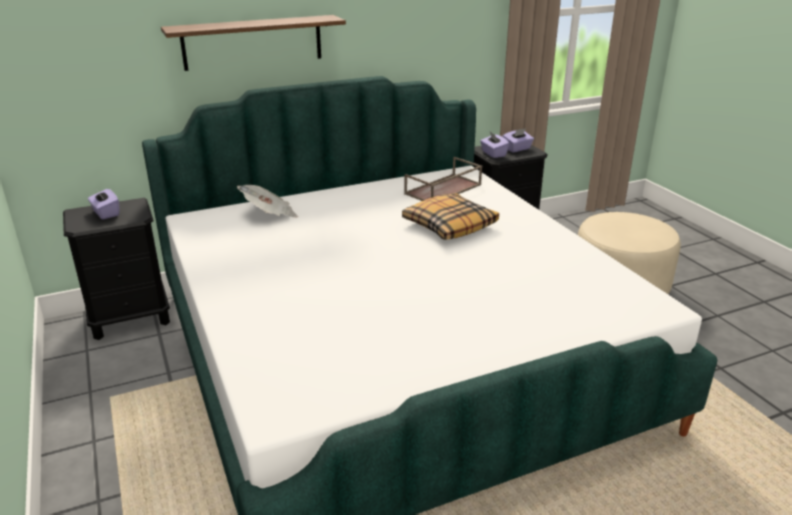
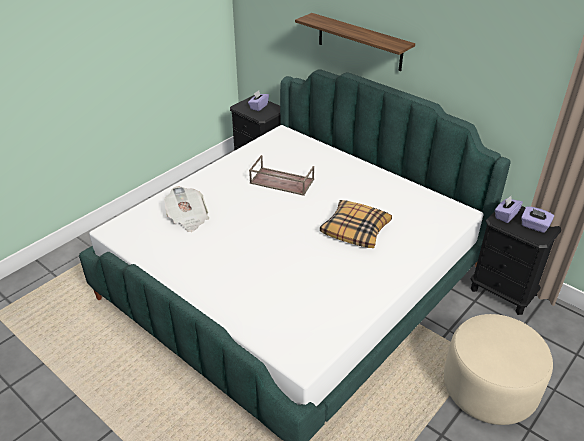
camera: 65 degrees right, 10 degrees up
newspaper [237,185,298,217] -> newspaper moved to [164,186,209,232]
brown tray [404,157,482,201] -> brown tray moved to [249,155,314,196]

